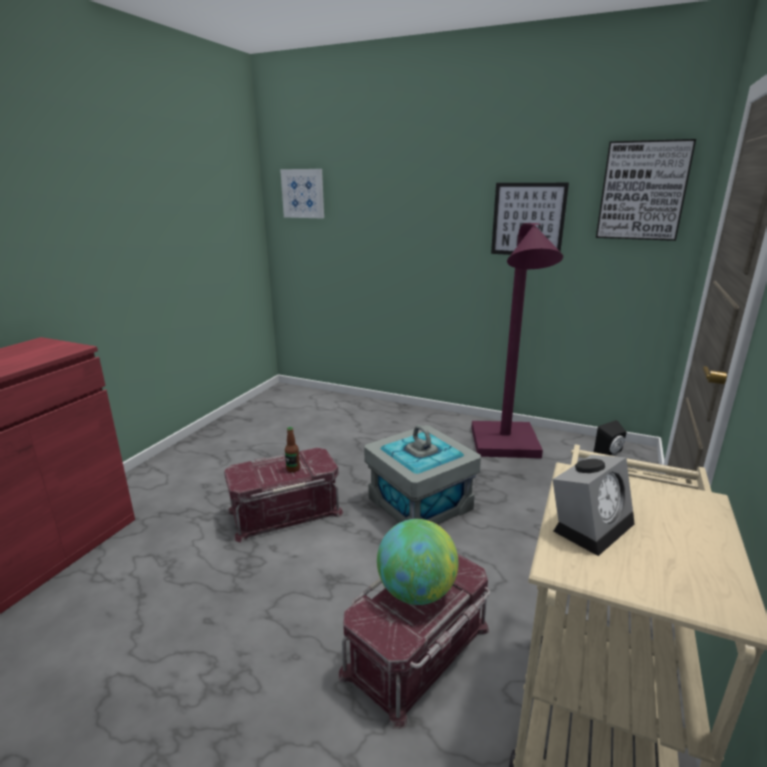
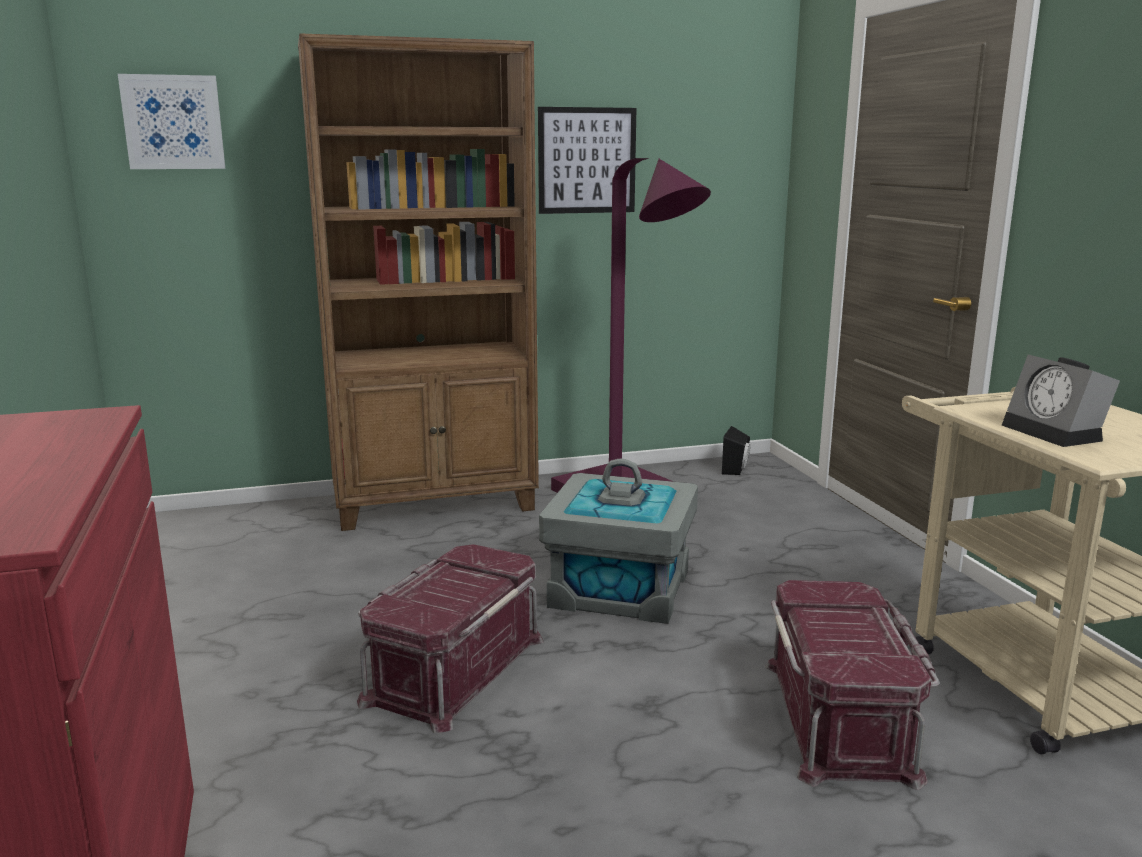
camera: 40 degrees left, 5 degrees down
bottle [285,427,300,472] -> none
globe [377,519,458,605] -> none
alarm clock [553,455,635,556] -> alarm clock turned 150 degrees clockwise [1002,354,1120,447]
picture [596,139,696,241] -> none
none -> brown bookcase [298,33,539,531]

